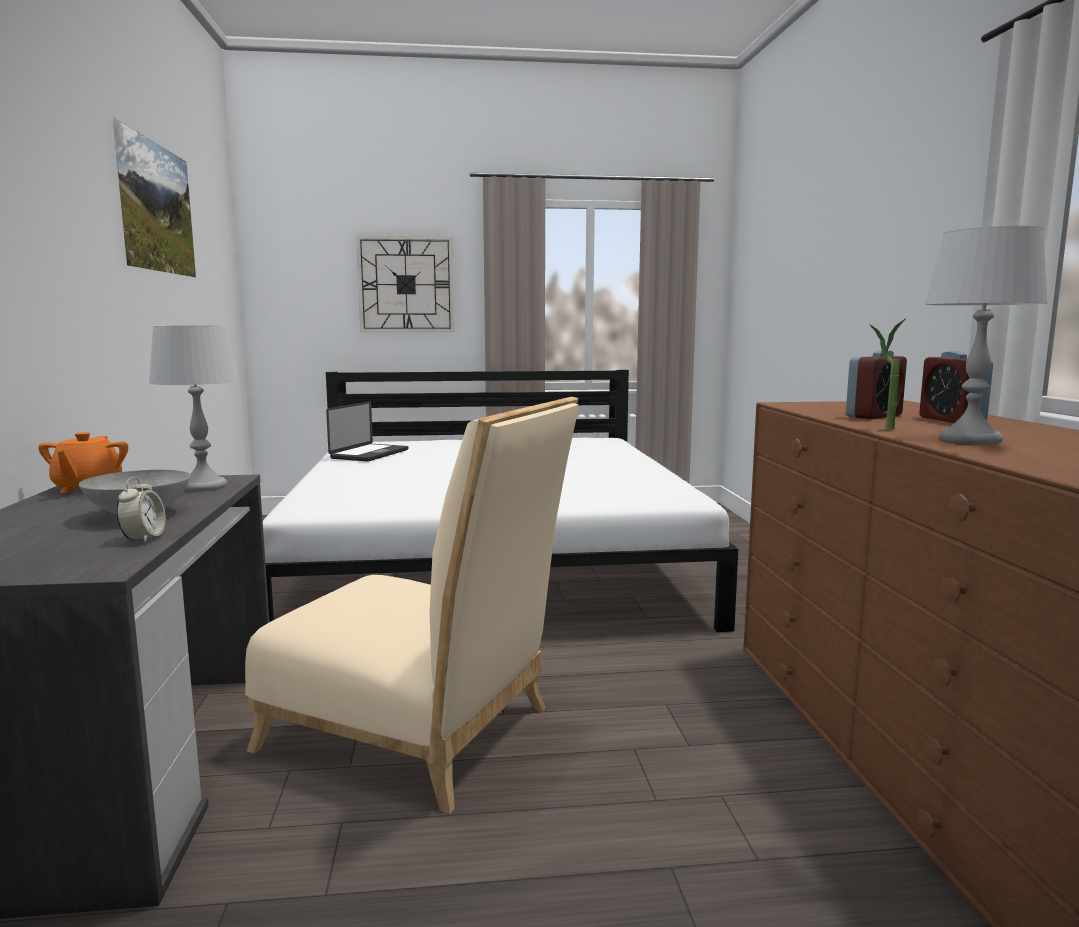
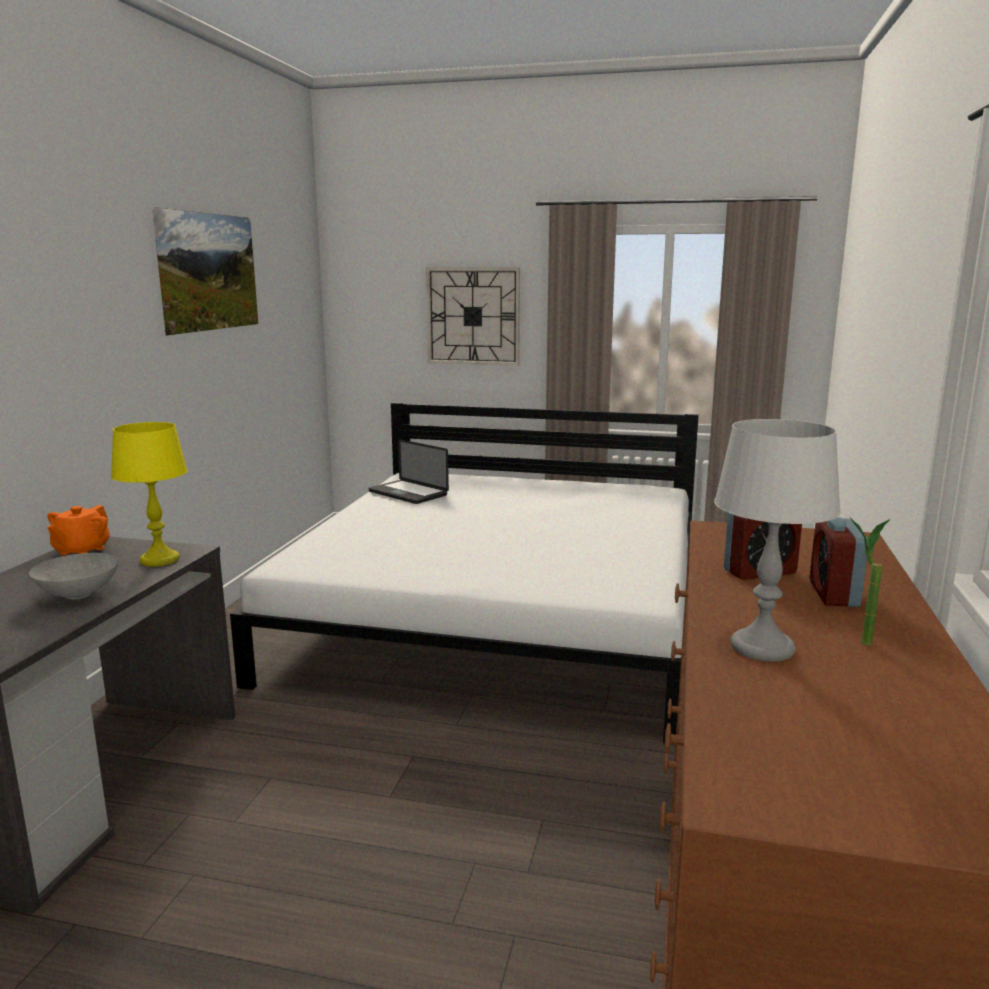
camera: 20 degrees right, 5 degrees up
alarm clock [116,477,166,543] -> none
grey table lamp [149,326,240,492] -> yellow table lamp [111,422,188,567]
beige chair [245,397,578,814] -> none
laptop [326,401,408,462] -> laptop turned 90 degrees clockwise [369,439,449,504]
potted plant [870,318,906,430] -> potted plant moved to [849,517,890,645]

